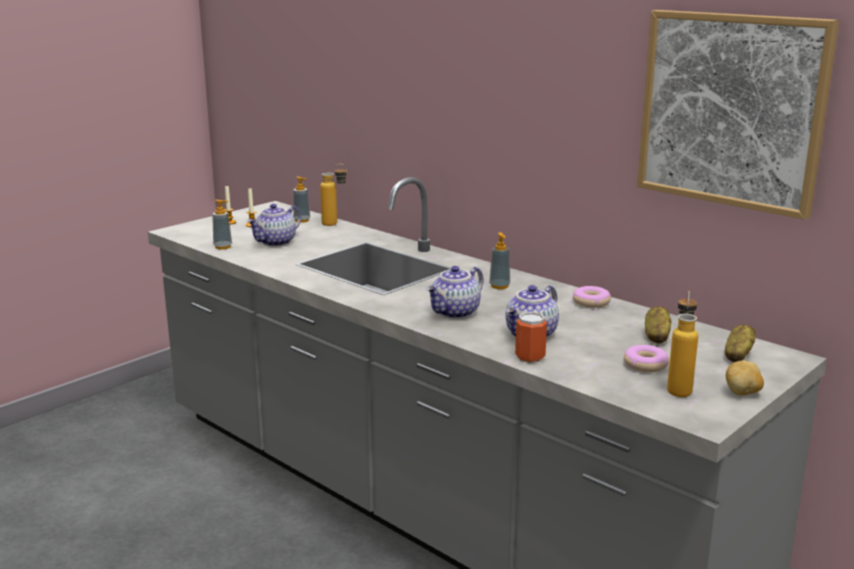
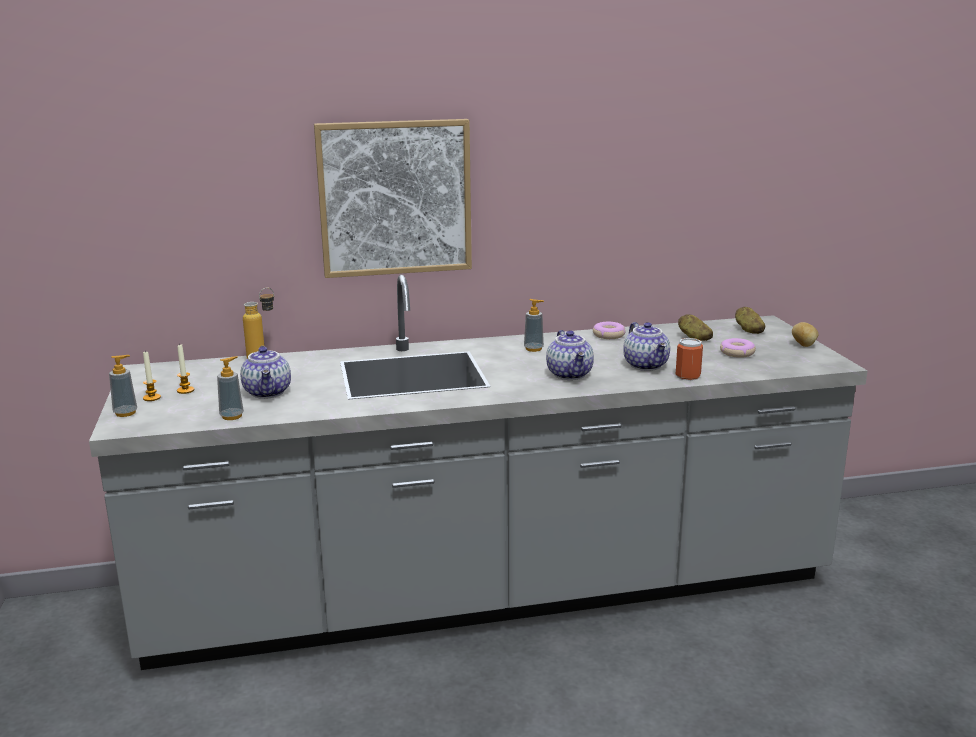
camera: 55 degrees left, 0 degrees up
soap dispenser [293,177,310,223] -> soap dispenser moved to [109,355,137,417]
picture [637,10,839,220] -> picture moved to [314,119,472,278]
bottle [667,291,698,397] -> none

